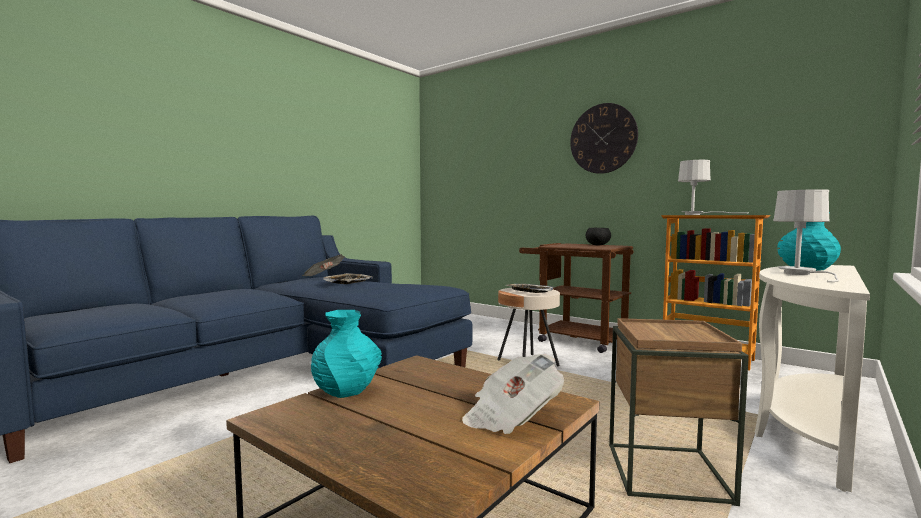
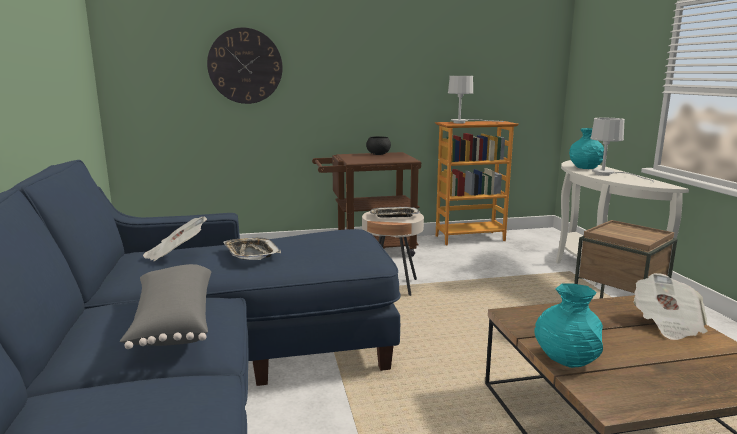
camera: 50 degrees left, 10 degrees up
wall clock [570,103,638,174] -> wall clock moved to [207,28,283,104]
none -> grey pillow [120,264,211,349]

